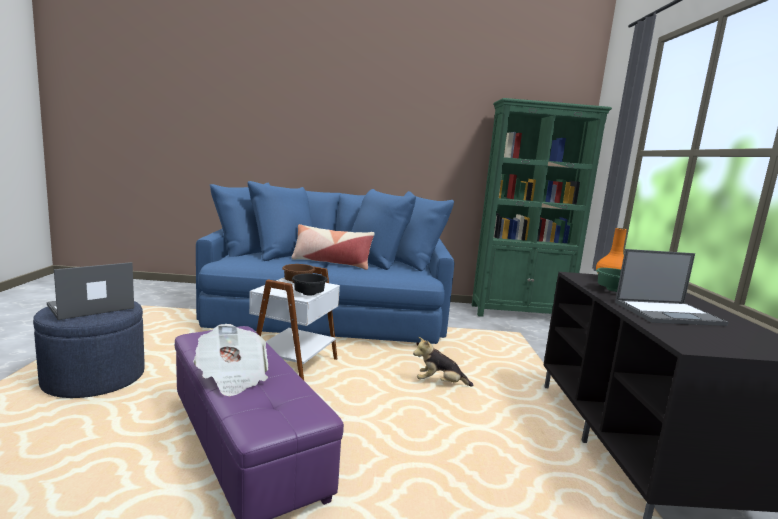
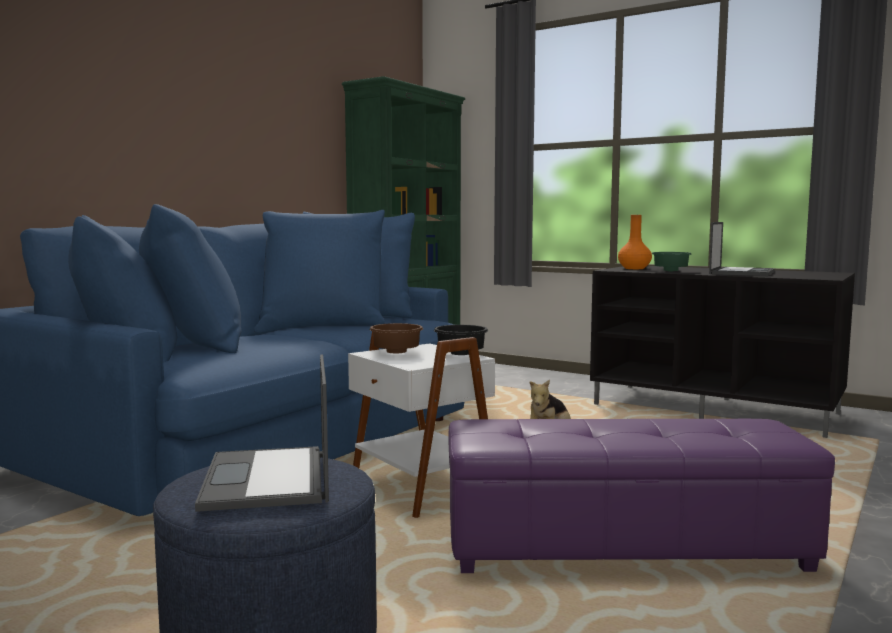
camera: 55 degrees left, 5 degrees down
newspaper [194,324,268,396] -> none
pillow [291,224,375,270] -> none

